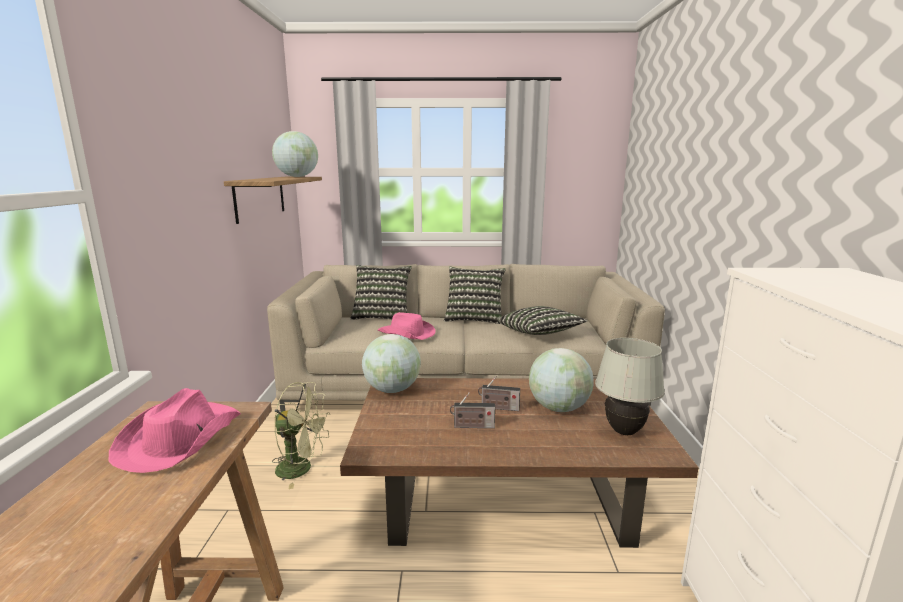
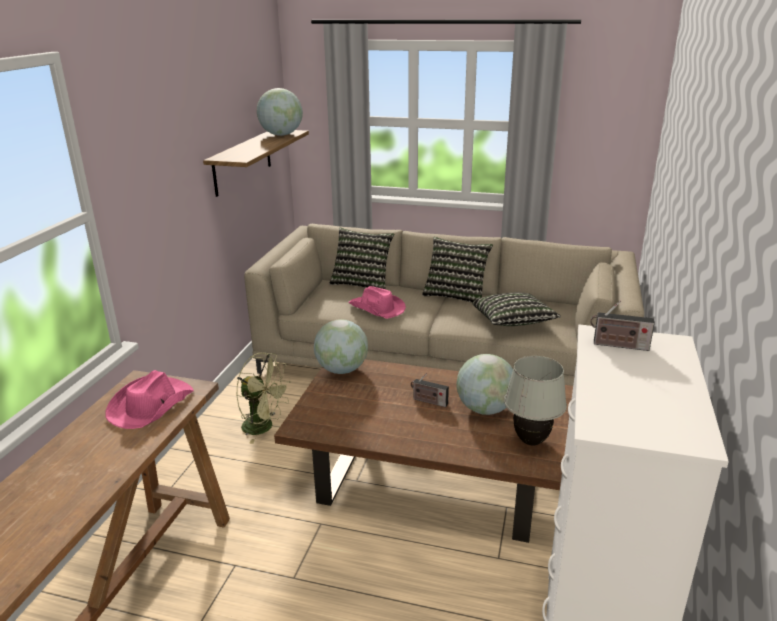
camera: 15 degrees right, 10 degrees up
radio [450,393,495,428] -> radio moved to [591,301,655,351]

